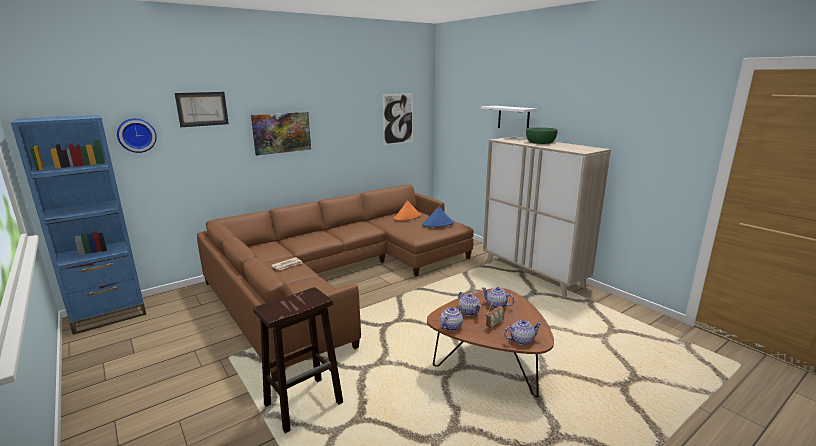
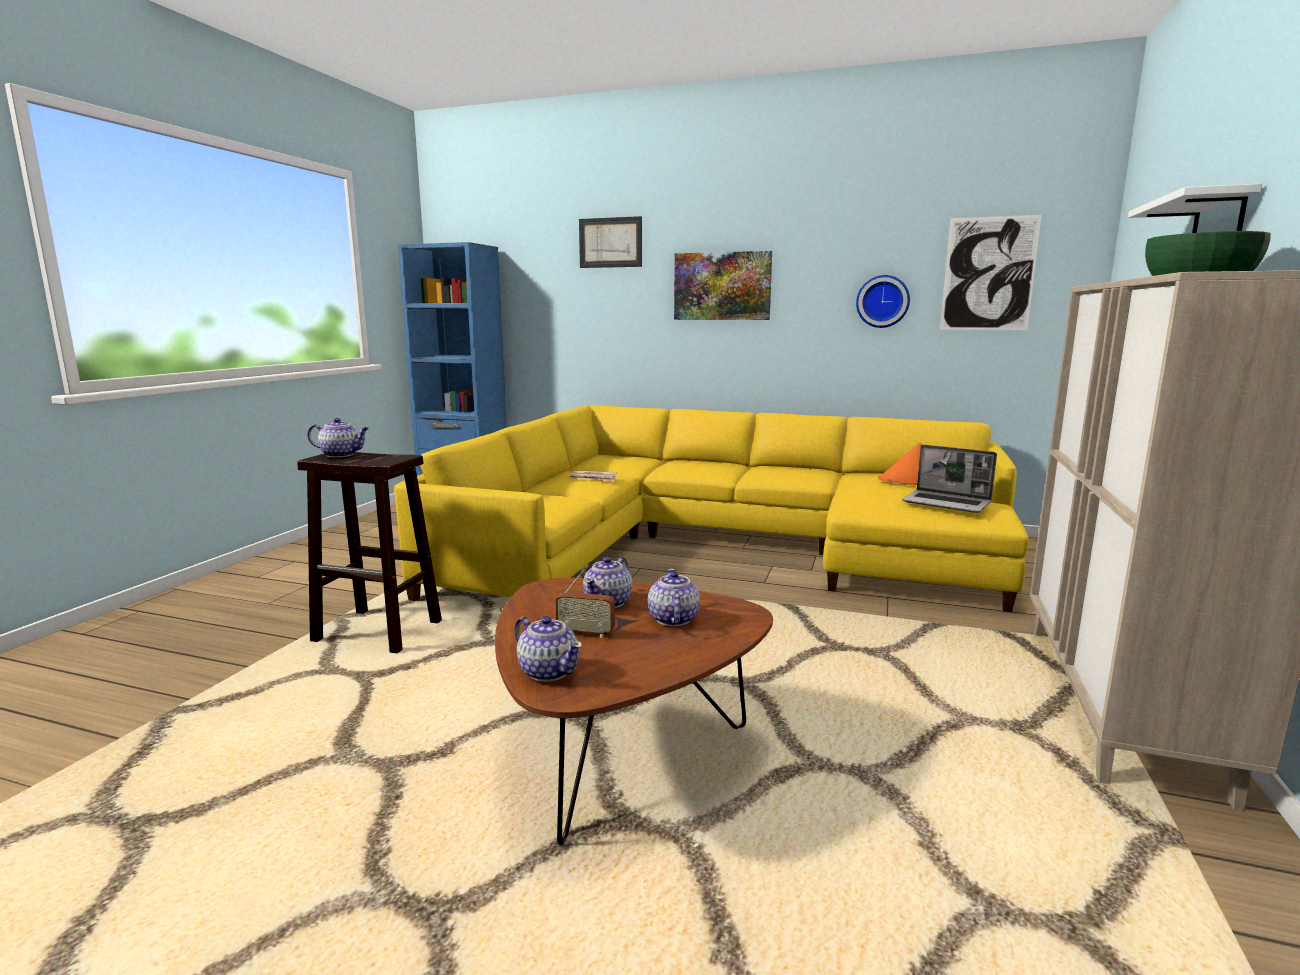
camera: 55 degrees right, 5 degrees down
wall clock [117,118,157,153] -> wall clock moved to [856,275,910,328]
brown sofa [197,184,474,382] -> yellow sofa [394,405,1029,612]
blue hat [422,206,454,227] -> laptop [902,445,997,513]
teapot [440,305,463,331] -> teapot moved to [308,418,369,457]

